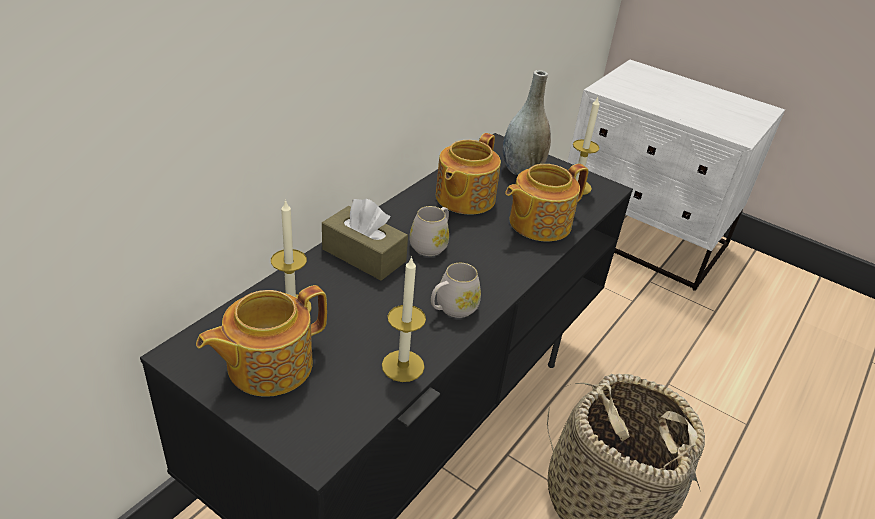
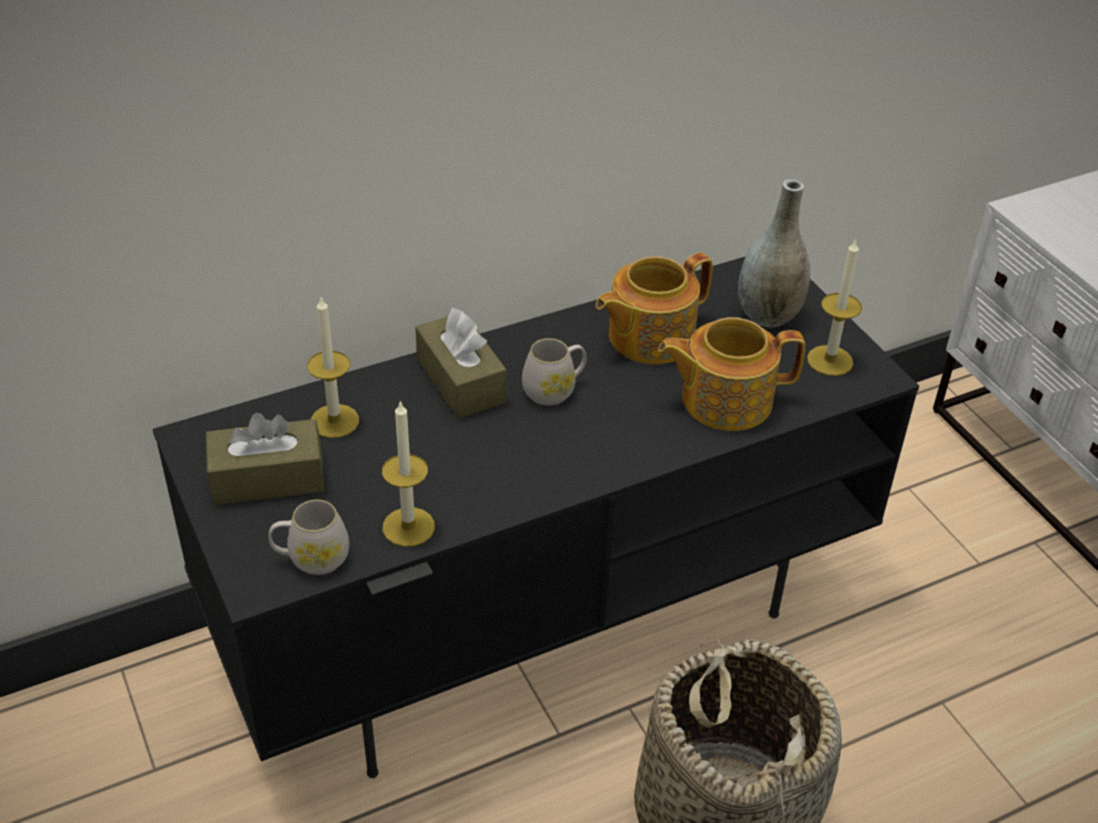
camera: 30 degrees right, 5 degrees up
teapot [196,285,327,397] -> brown tissue box [206,413,325,505]
white mug [431,263,481,318] -> white mug moved to [268,500,349,575]

